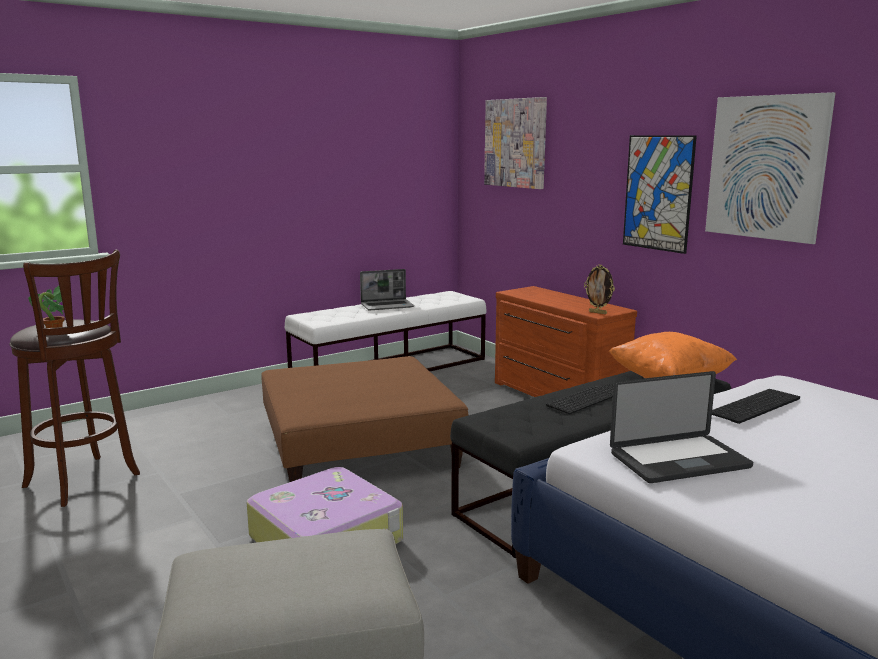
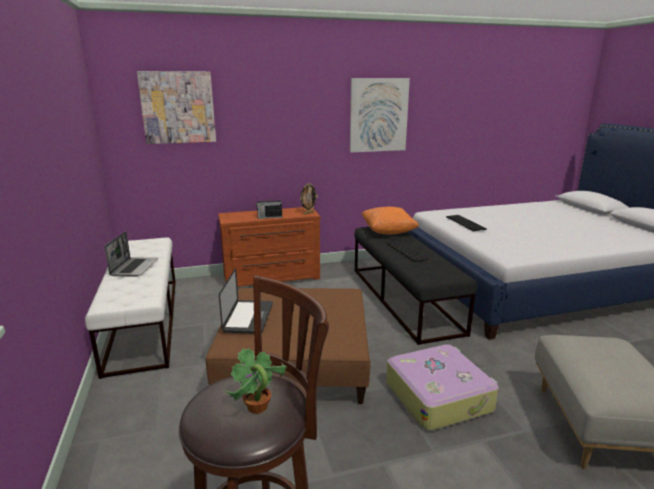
camera: 70 degrees left, 5 degrees up
laptop [610,371,753,483] -> laptop moved to [219,268,273,334]
picture [623,135,697,254] -> none
none -> radio [256,197,282,219]

